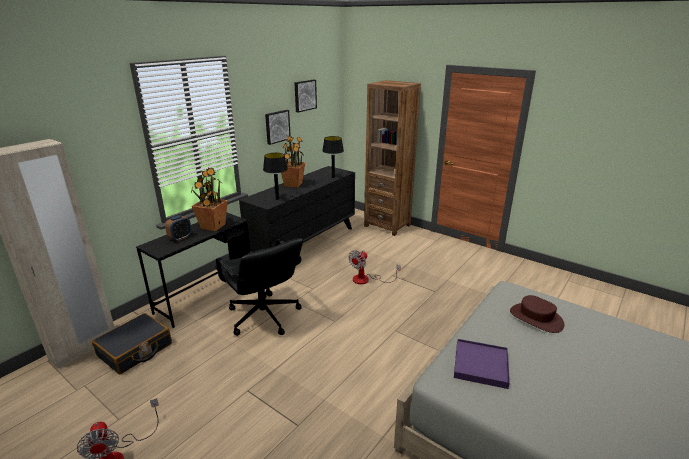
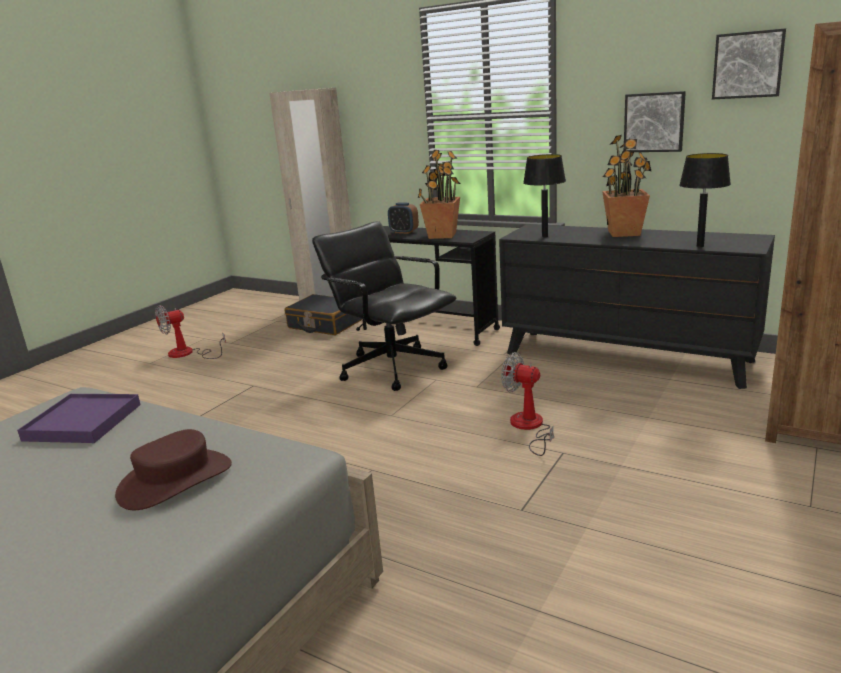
camera: 85 degrees right, 5 degrees down
black office chair [215,238,303,336] -> black office chair turned 90 degrees clockwise [312,221,456,391]

